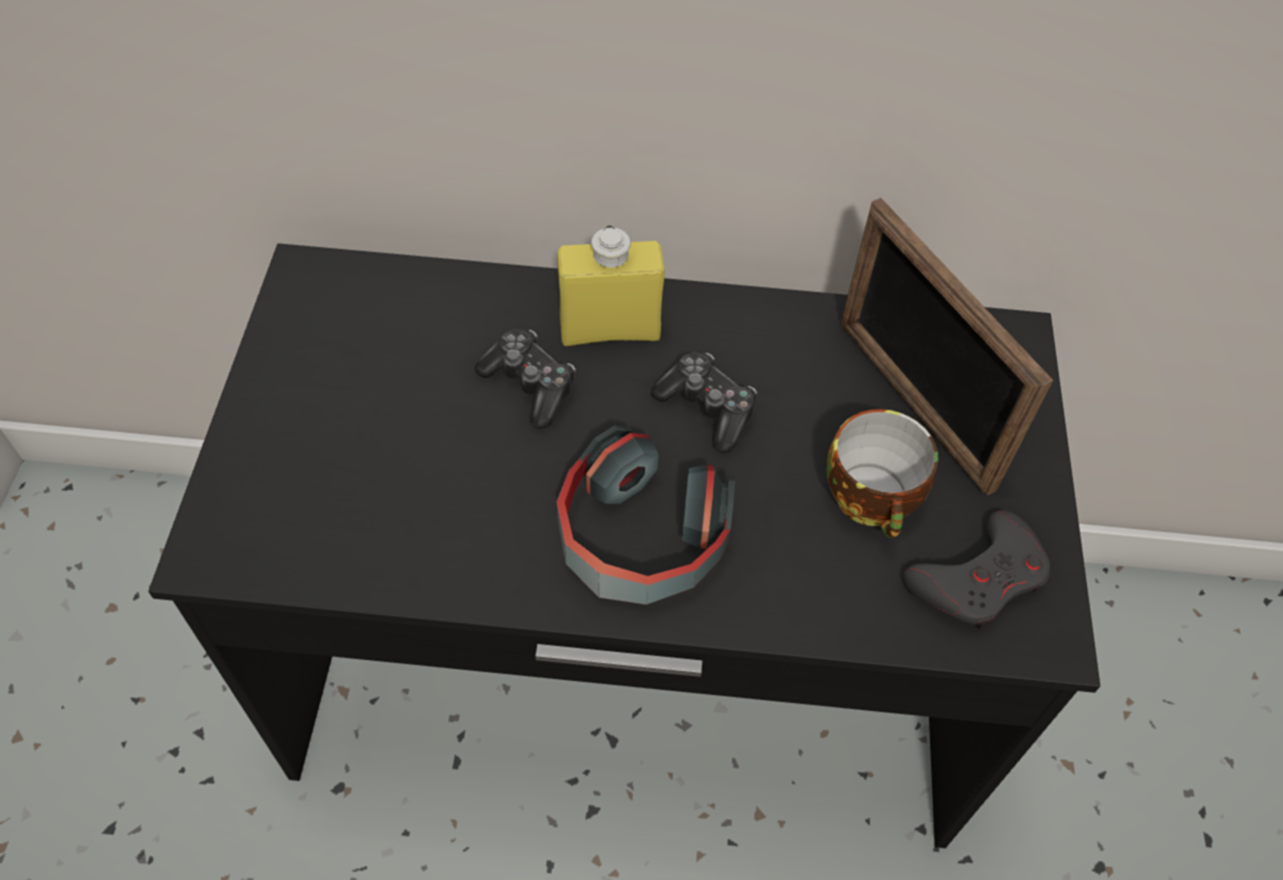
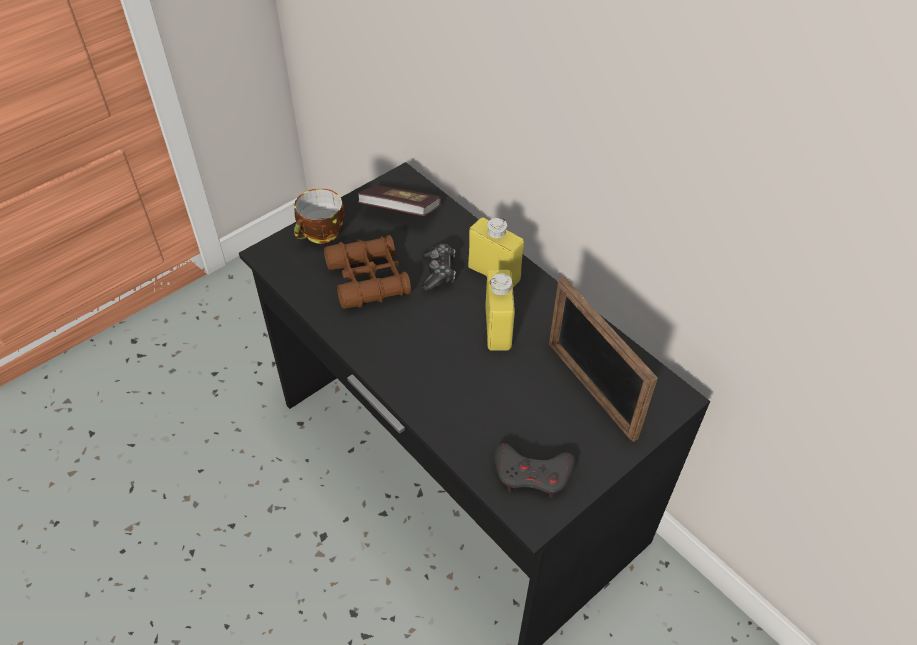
camera: 45 degrees right, 5 degrees down
headphones [556,425,735,605] -> none
game controller [651,352,757,453] -> yellow bottle [485,270,515,351]
cup [826,409,938,538] -> cup moved to [294,188,345,244]
picture frame [841,198,1053,496] -> picture frame turned 45 degrees counterclockwise [549,276,658,442]
none -> brown binoculars [324,235,411,308]
none -> book [358,185,441,216]

